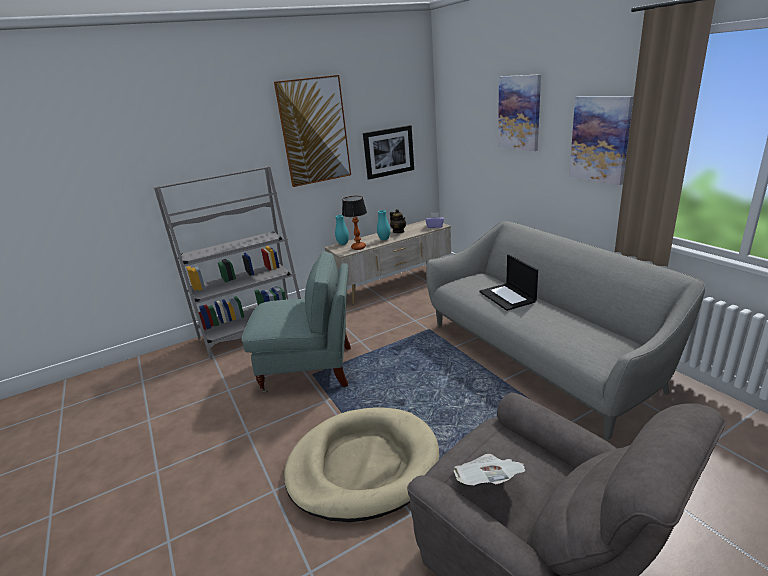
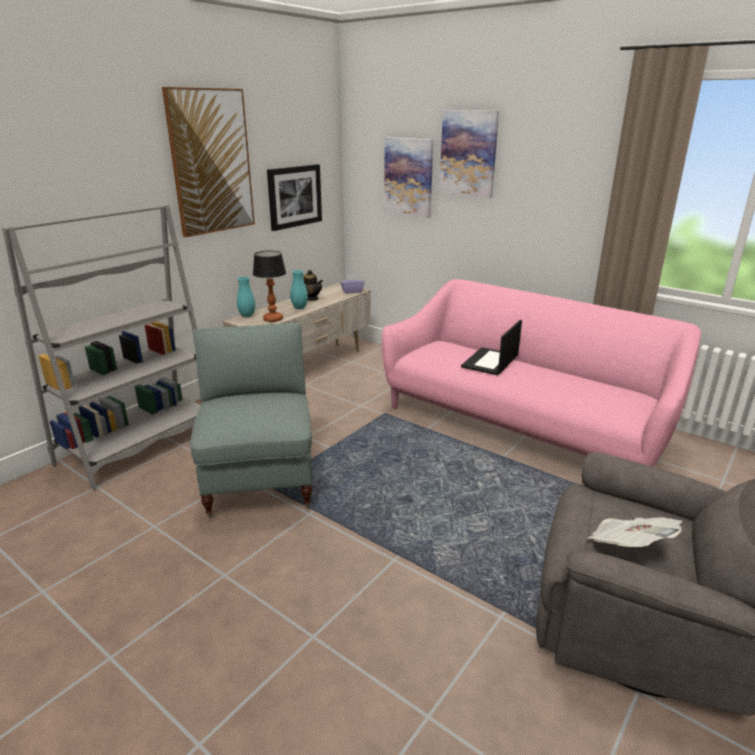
camera: 25 degrees left, 0 degrees up
grey armchair [242,251,351,393] -> grey armchair turned 75 degrees counterclockwise [190,323,312,519]
beige dog bed [284,407,439,522] -> none
grey sofa [426,221,705,440] -> pink sofa [382,279,701,467]
laptop [480,254,538,311] -> laptop turned 75 degrees clockwise [461,320,522,375]
picture [569,96,634,185] -> picture moved to [384,138,433,218]

